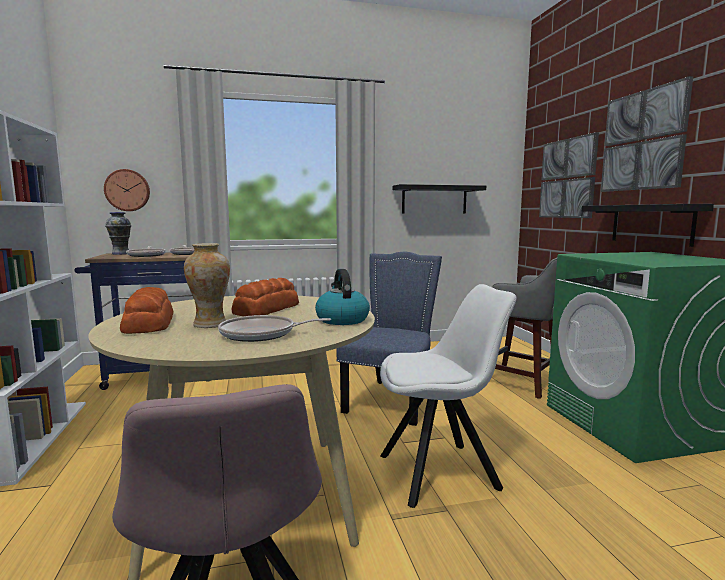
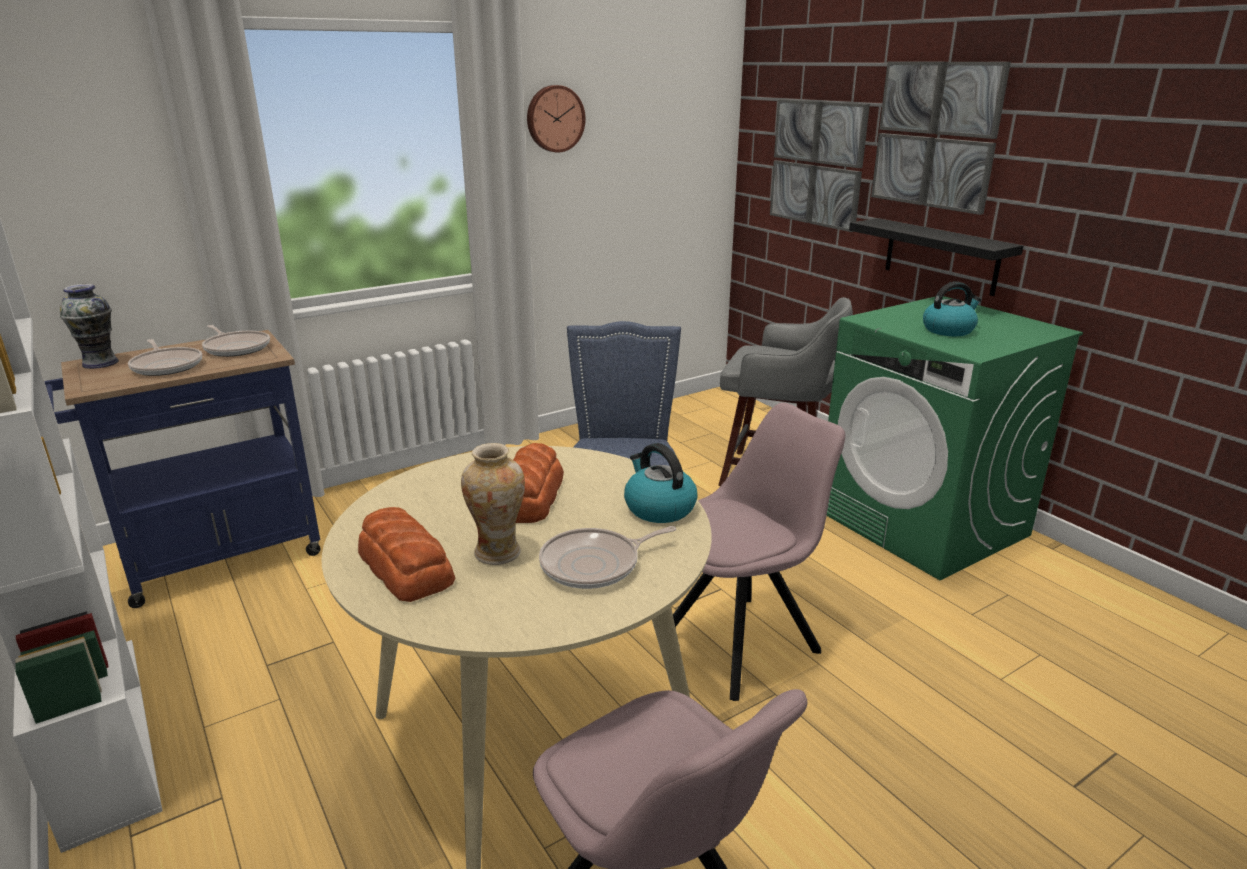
camera: 20 degrees left, 15 degrees up
wall clock [104,169,150,211] -> wall clock moved to [527,85,586,153]
white chair [380,284,517,508] -> pink chair [673,403,845,701]
black shelf [393,184,486,214] -> none
none -> kettle [923,282,982,336]

